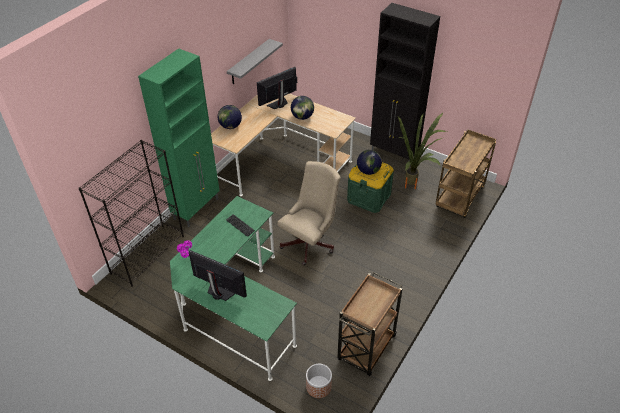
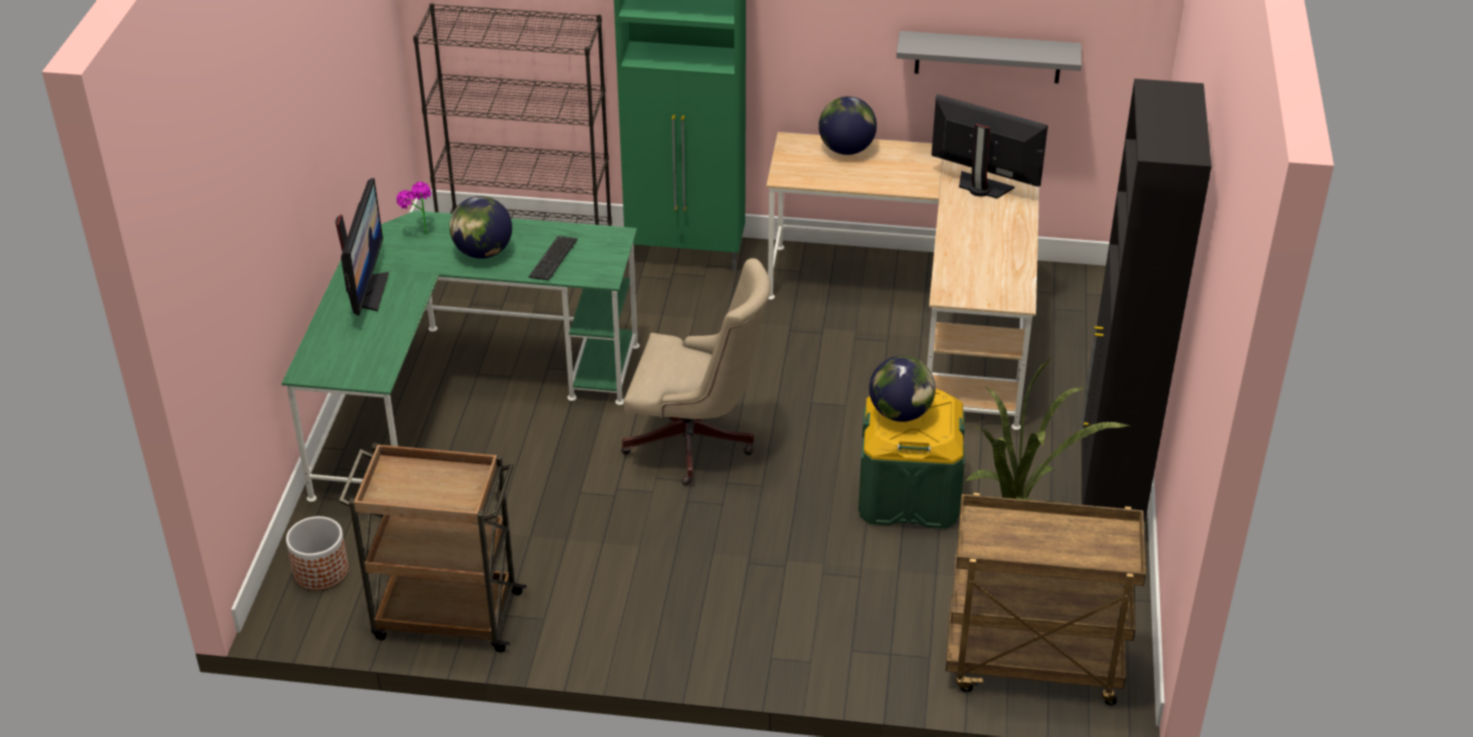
camera: 65 degrees right, 5 degrees down
globe [291,96,314,120] -> globe moved to [449,196,512,259]

